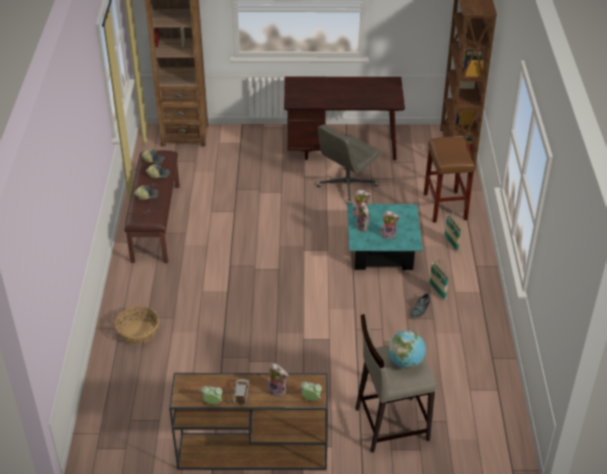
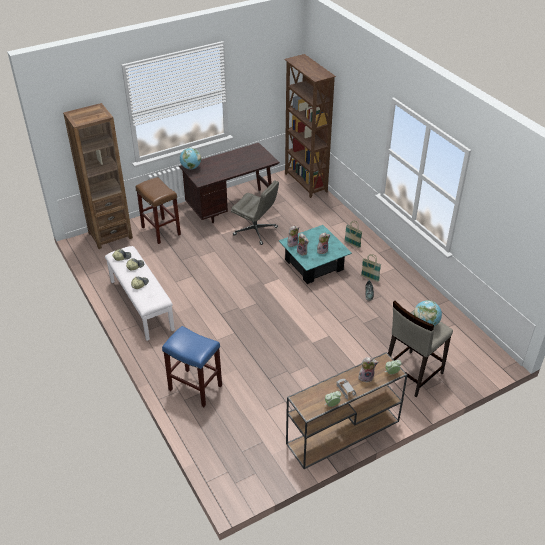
camera: 30 degrees left, 0 degrees up
basket [115,306,159,345] -> blue stool [162,326,222,407]
brown bench [125,150,180,263] -> white bench [105,246,175,341]
grey office chair [317,124,381,204] -> grey office chair turned 75 degrees counterclockwise [231,180,279,245]
brown stool [424,136,475,223] -> brown stool moved to [136,177,181,244]
none -> globe [180,148,201,169]

